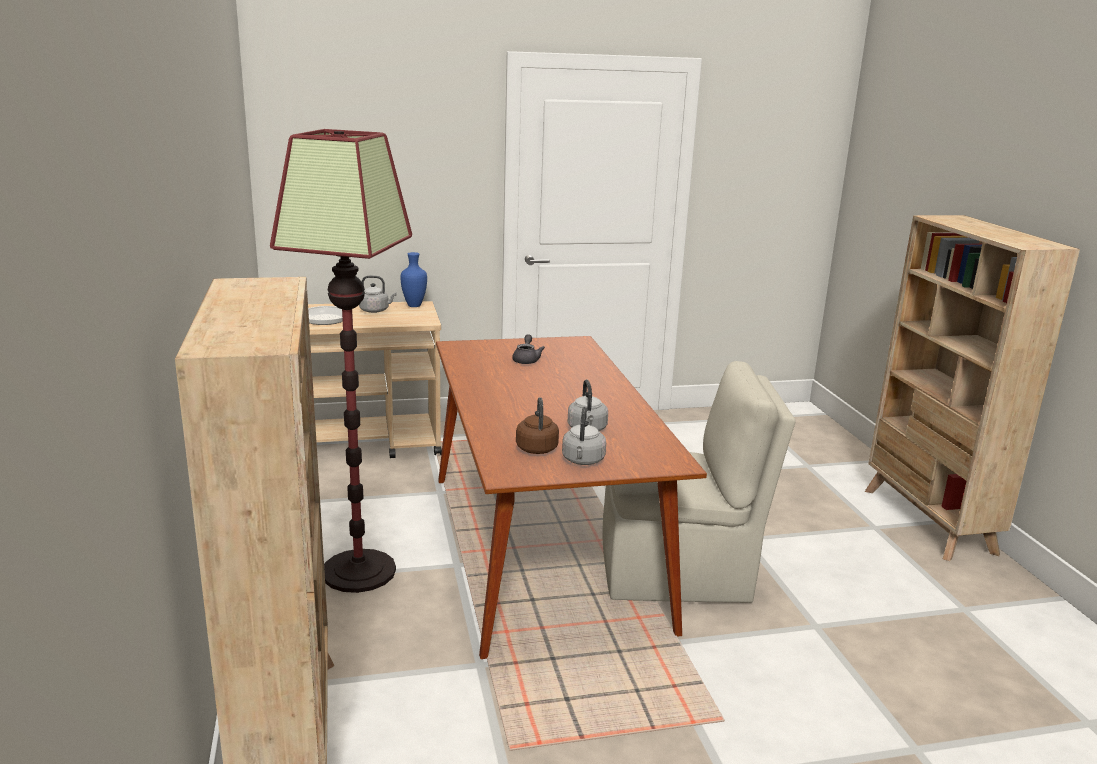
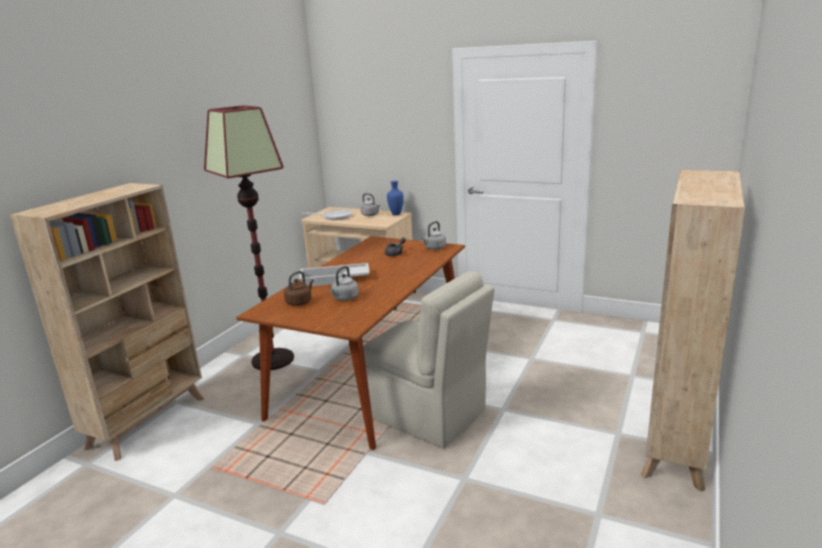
camera: 40 degrees right, 0 degrees up
grey kettle [562,407,606,465] -> grey kettle moved to [421,221,446,250]
none -> white tray [299,263,370,286]

